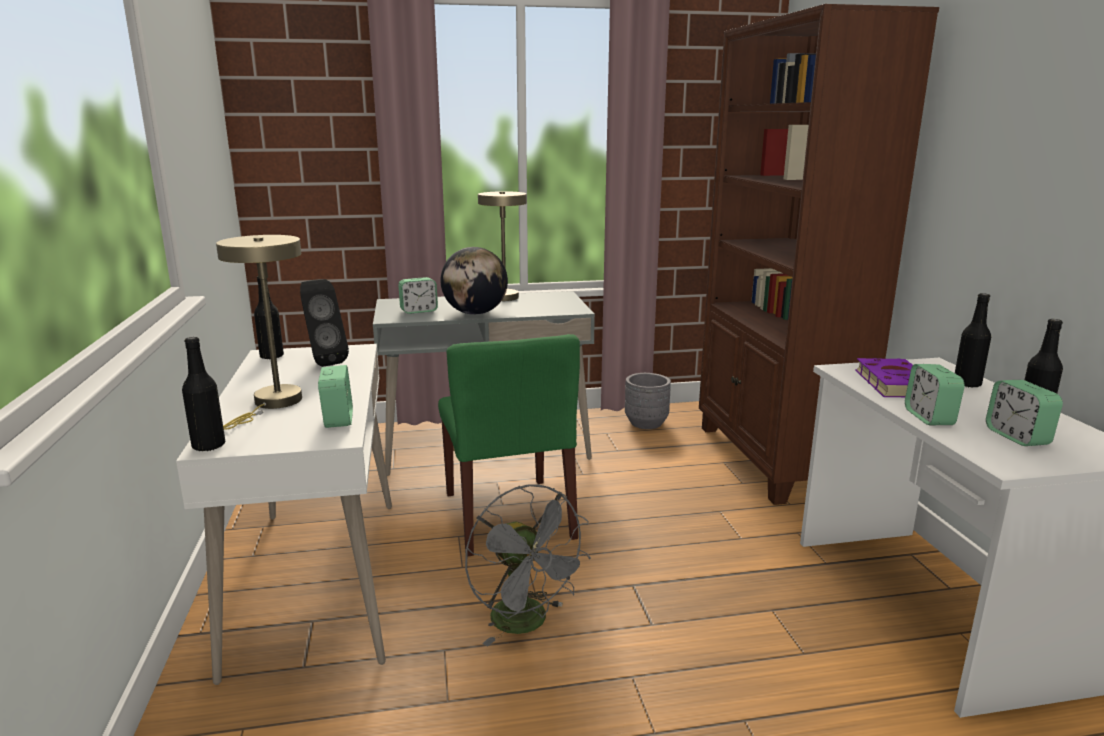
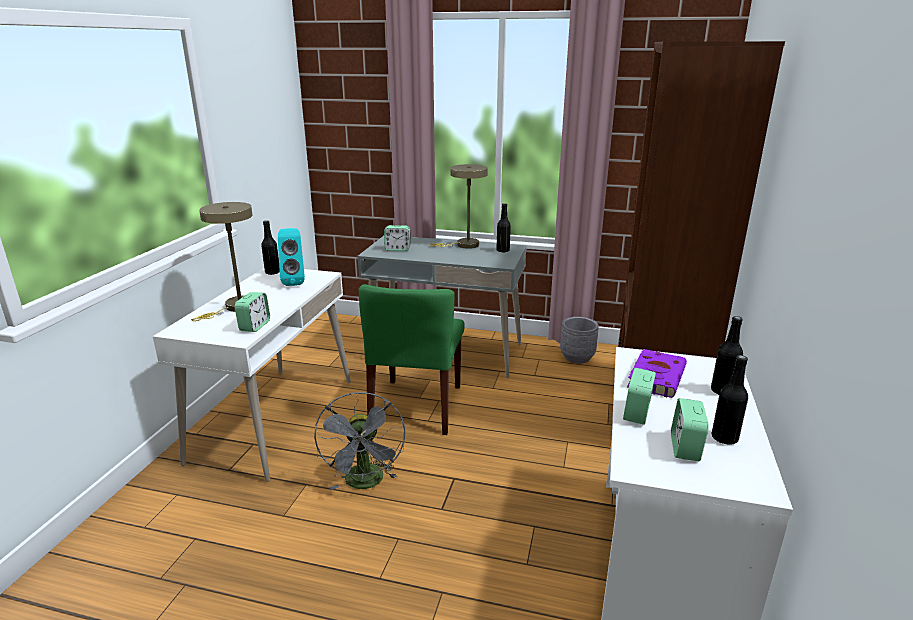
camera: 25 degrees right, 5 degrees up
black bottle [182,337,225,452] -> black bottle moved to [496,203,511,252]
black speaker [300,279,349,367] -> turquoise speaker [278,228,305,286]
globe [441,247,508,315] -> none

